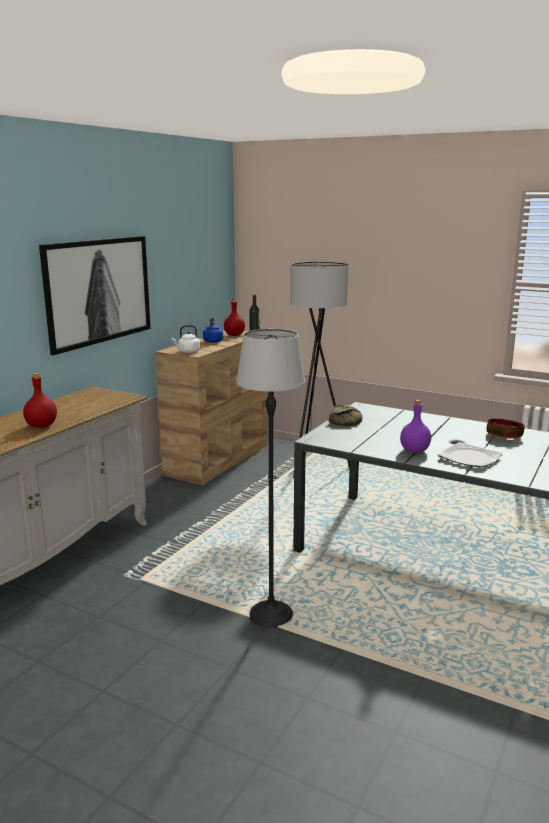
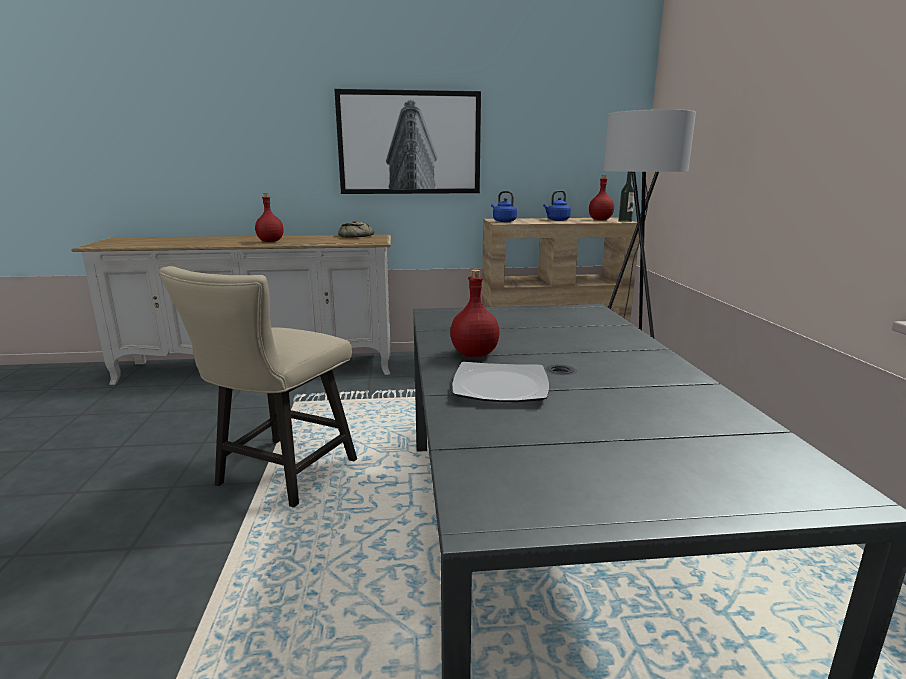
camera: 55 degrees right, 0 degrees up
white kettle [171,325,200,353] -> blue kettle [491,191,517,222]
floor lamp [236,329,306,628] -> beige chair [159,266,357,508]
bread [329,404,362,426] -> bread moved to [338,221,374,238]
purple bottle [400,400,431,453] -> red bottle [450,270,500,357]
bowl [486,419,525,439] -> none

